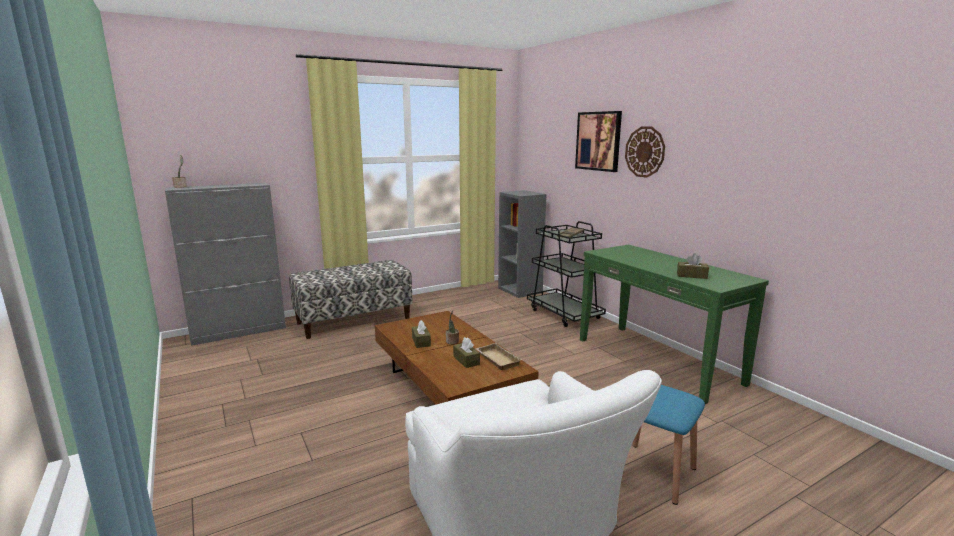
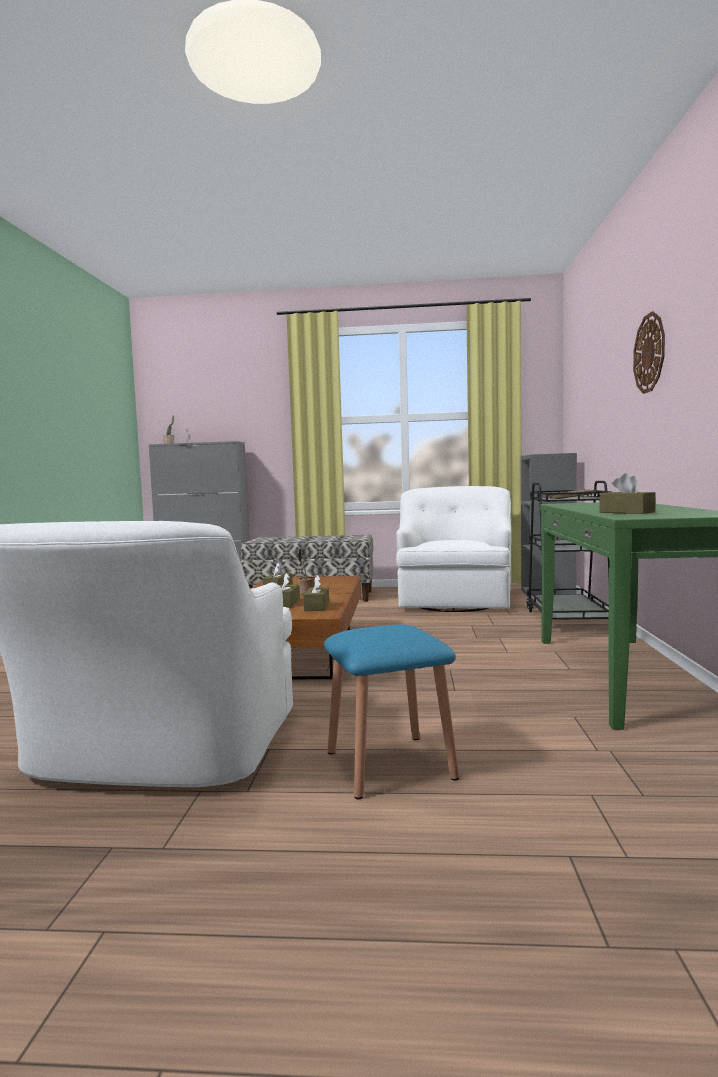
camera: 35 degrees right, 10 degrees down
beige tray [476,343,522,370] -> brown tissue box [303,575,329,611]
picture [575,111,622,172] -> none
none -> white armchair [396,486,511,612]

